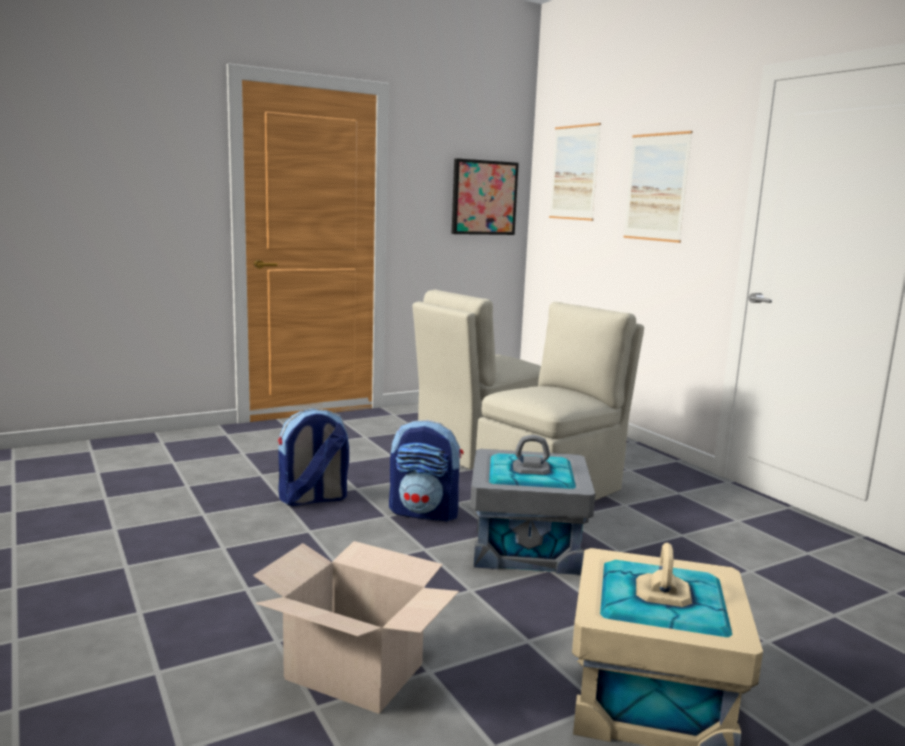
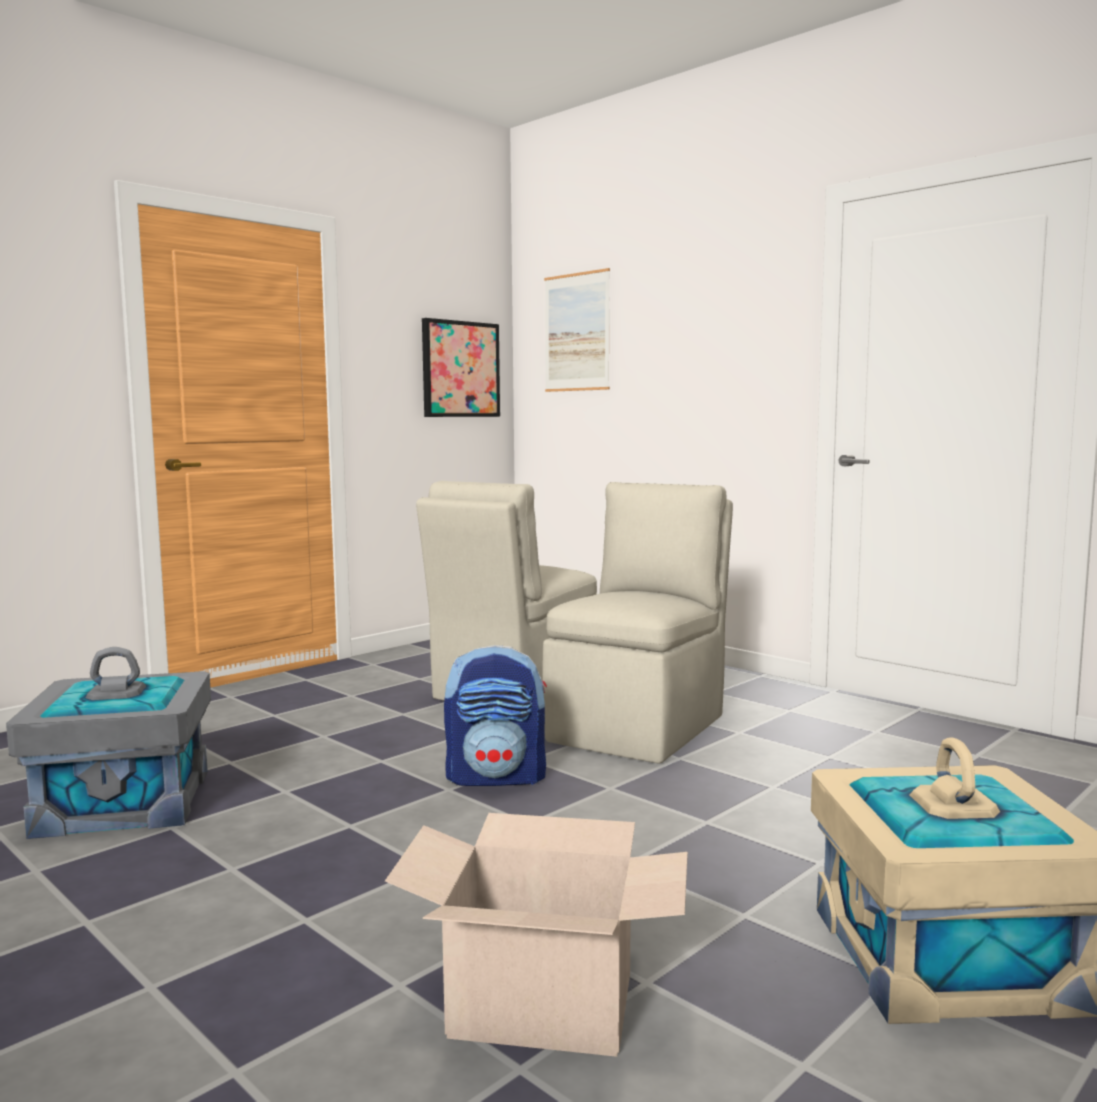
camera: 15 degrees left, 5 degrees down
backpack [278,409,349,506] -> none
grey storage box [470,435,595,575] -> grey storage box moved to [6,647,211,839]
picture [623,131,692,243] -> none

